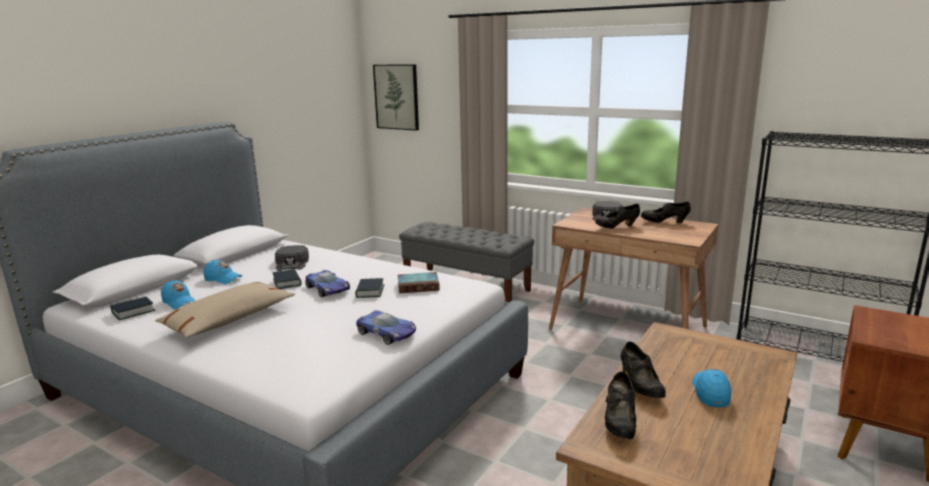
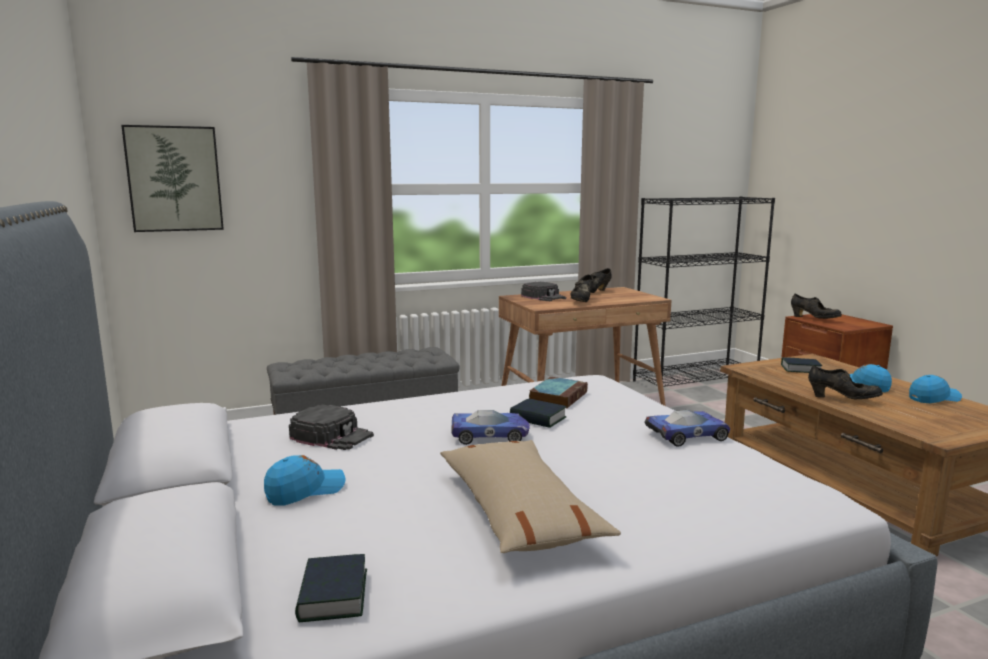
camera: 55 degrees left, 5 degrees down
blue cap [161,280,196,309] -> blue cap moved to [909,375,962,403]
book [272,269,301,289] -> book moved to [781,357,822,373]
black shoe [605,372,636,439] -> black shoe moved to [791,294,842,319]

